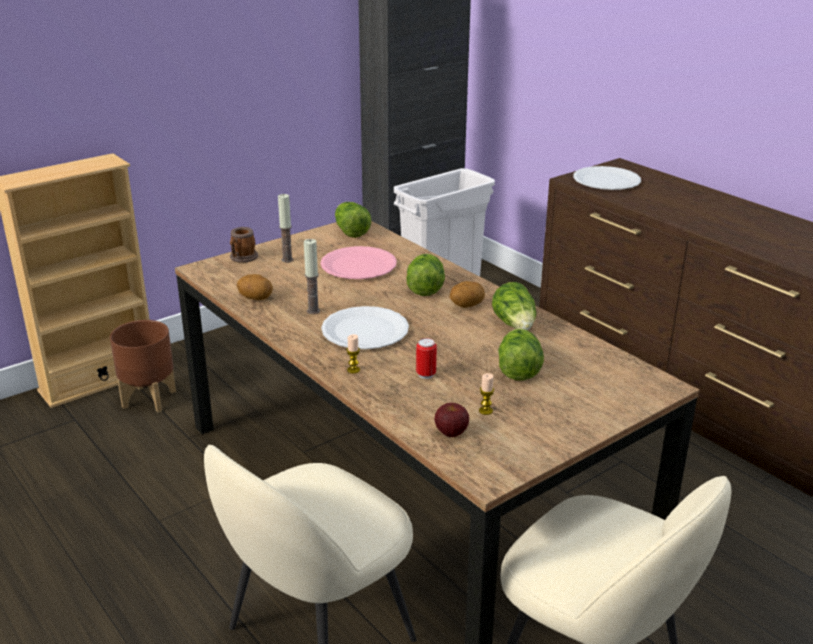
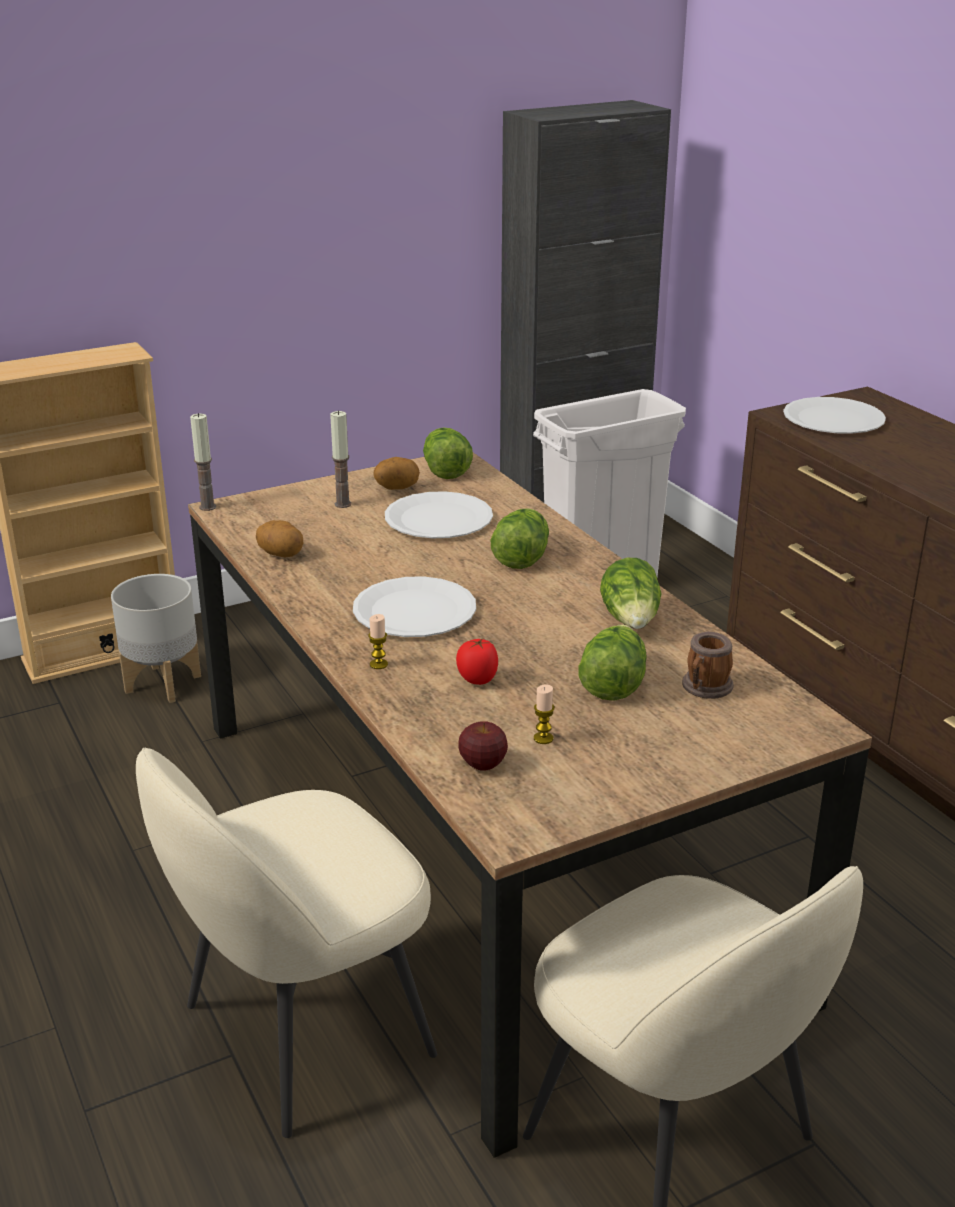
camera: 10 degrees right, 0 degrees up
brown planter [110,320,176,413] -> grey planter [111,574,201,703]
mug [230,227,258,263] -> mug moved to [682,632,734,699]
candle [304,239,320,314] -> candle moved to [190,413,216,511]
pink plate [320,246,397,279] -> white plate [385,491,493,538]
can [416,338,437,379] -> tomato [456,638,498,685]
potato [450,281,485,308] -> potato moved to [373,457,420,490]

